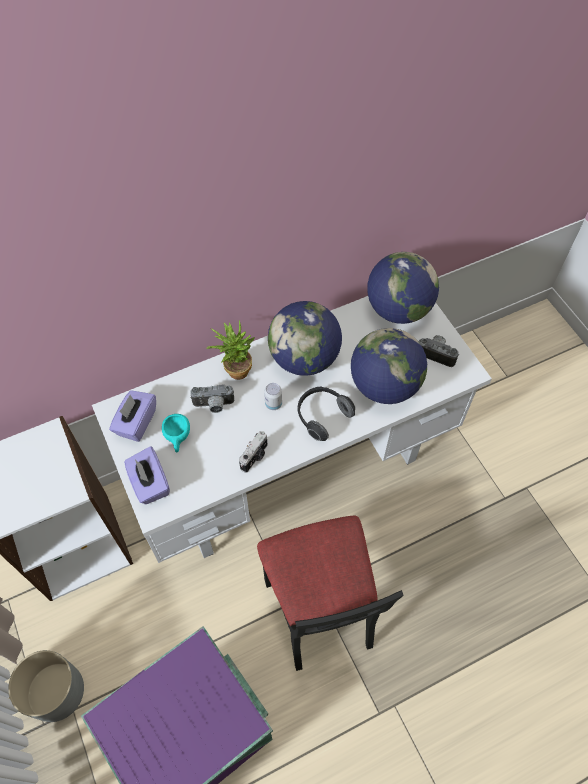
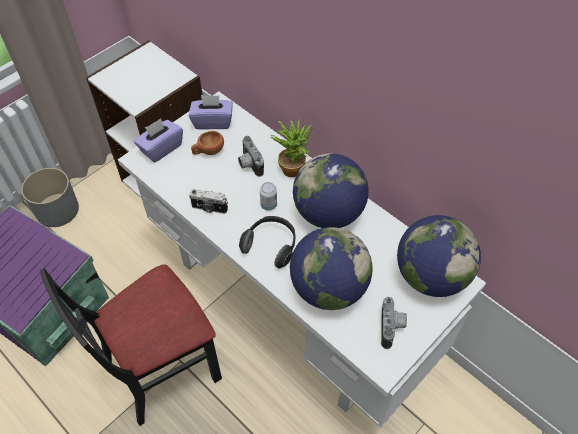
camera: 70 degrees right, 5 degrees down
turquoise cup [162,414,190,453] -> brown cup [191,131,224,155]

